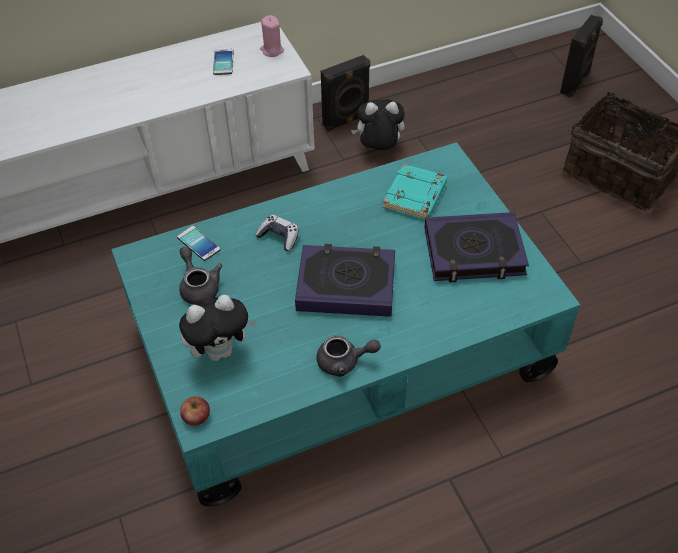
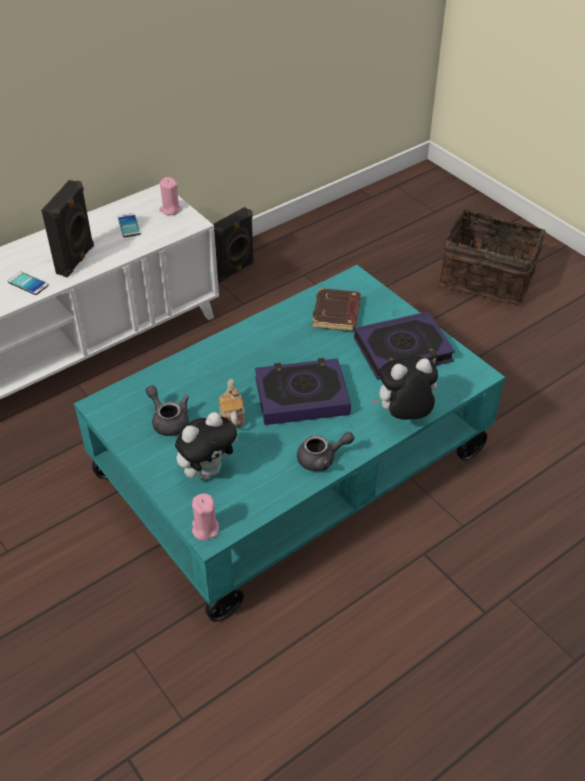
camera: 15 degrees left, 5 degrees down
phone [177,226,221,261] -> phone moved to [8,271,49,295]
apple [180,396,210,426] -> pink candle [192,493,219,541]
game controller [255,215,299,251] -> none
plush toy [351,99,405,150] -> plush toy moved to [372,356,438,420]
turquoise book [383,164,447,220] -> brown book [312,288,361,331]
black speaker [560,15,603,97] -> black speaker moved to [41,180,94,278]
none -> teapot [219,379,245,428]

